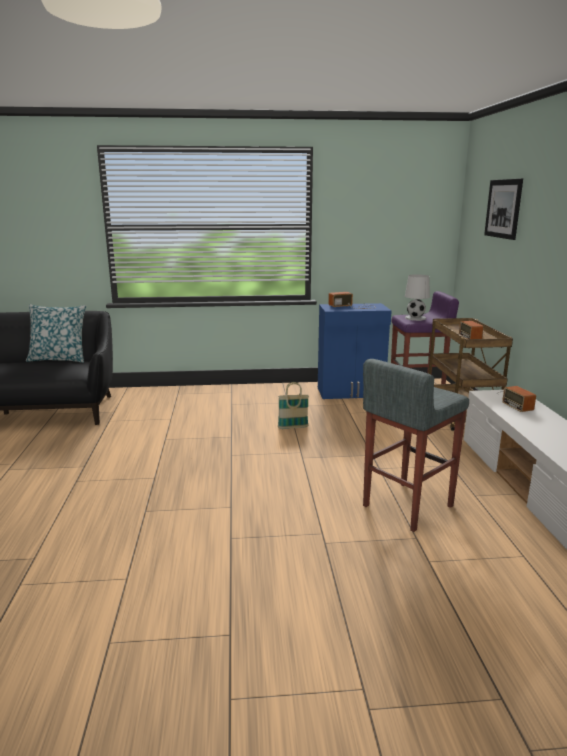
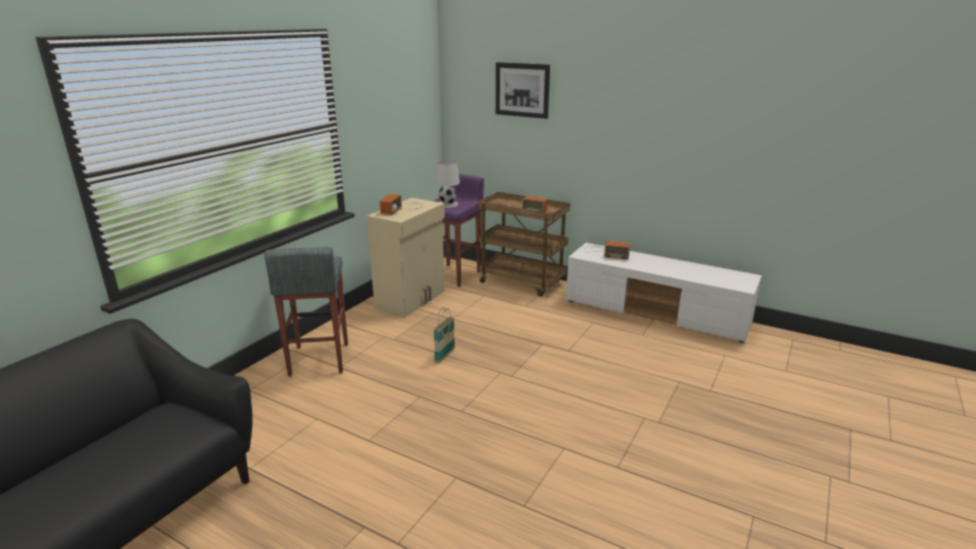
camera: 55 degrees left, 5 degrees up
pillow [26,304,86,363] -> none
blue cabinet [318,303,392,399] -> beige cabinet [367,198,445,318]
grey stool [363,359,469,532] -> grey stool moved to [264,247,348,377]

